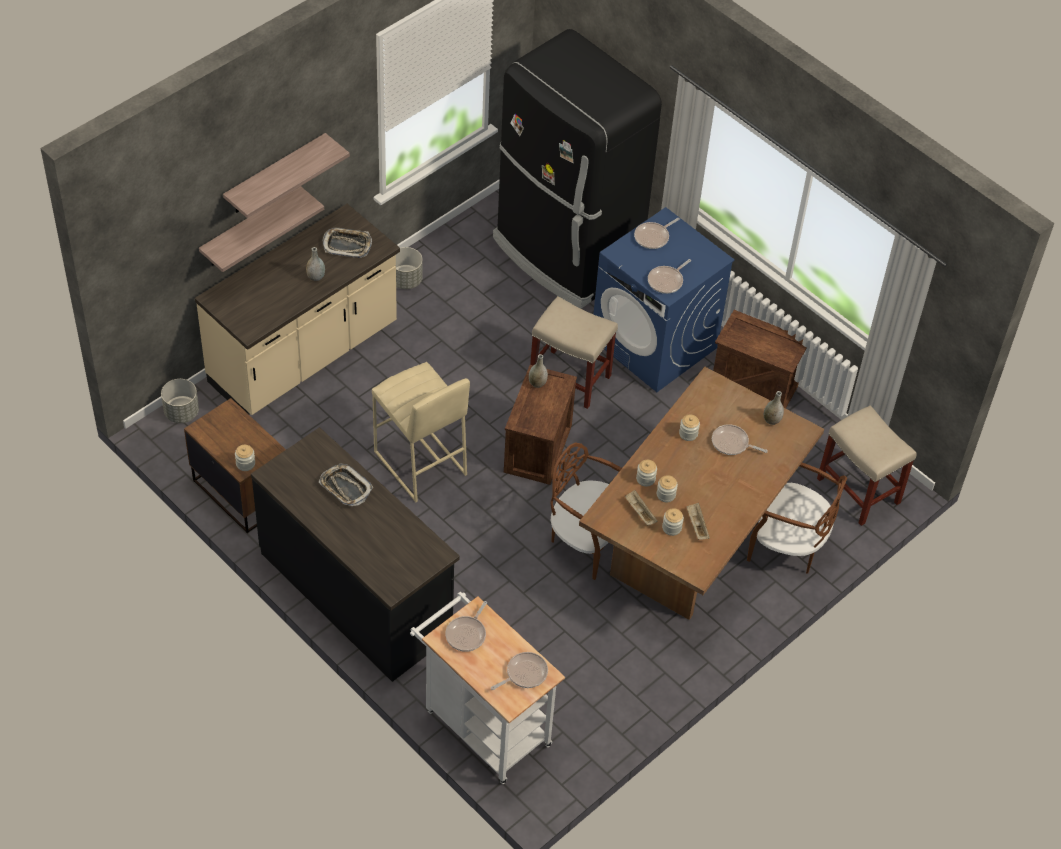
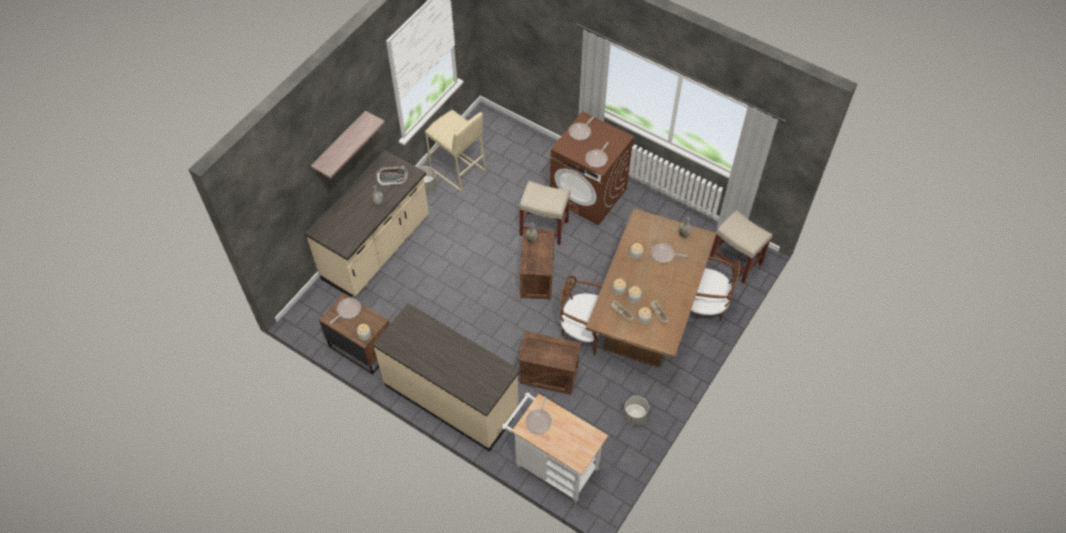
camera: 10 degrees left, 5 degrees up
grey planter [161,379,199,423] -> grey planter moved to [623,396,649,426]
shelf [199,186,324,272] -> none
black counter [251,427,460,682] -> beige counter [373,303,520,452]
tray [319,464,373,506] -> none
beige stool [372,362,470,502] -> beige stool moved to [425,110,486,192]
frying pan [491,652,548,690] -> frying pan moved to [329,298,361,324]
black fridge [493,29,662,309] -> none
blue washing machine [593,207,735,392] -> brown washing machine [550,111,634,225]
crate [713,310,807,409] -> crate moved to [517,331,581,395]

